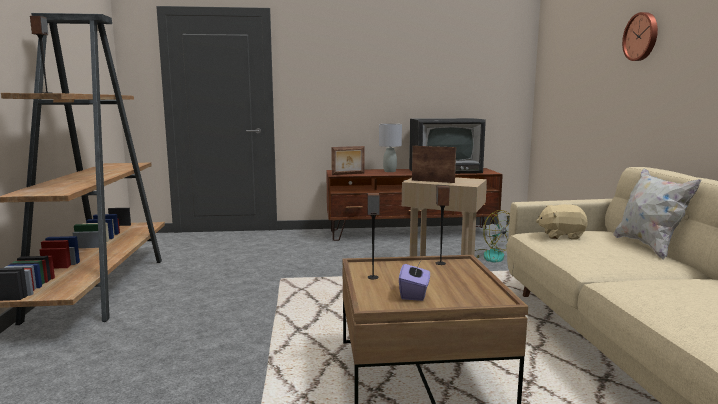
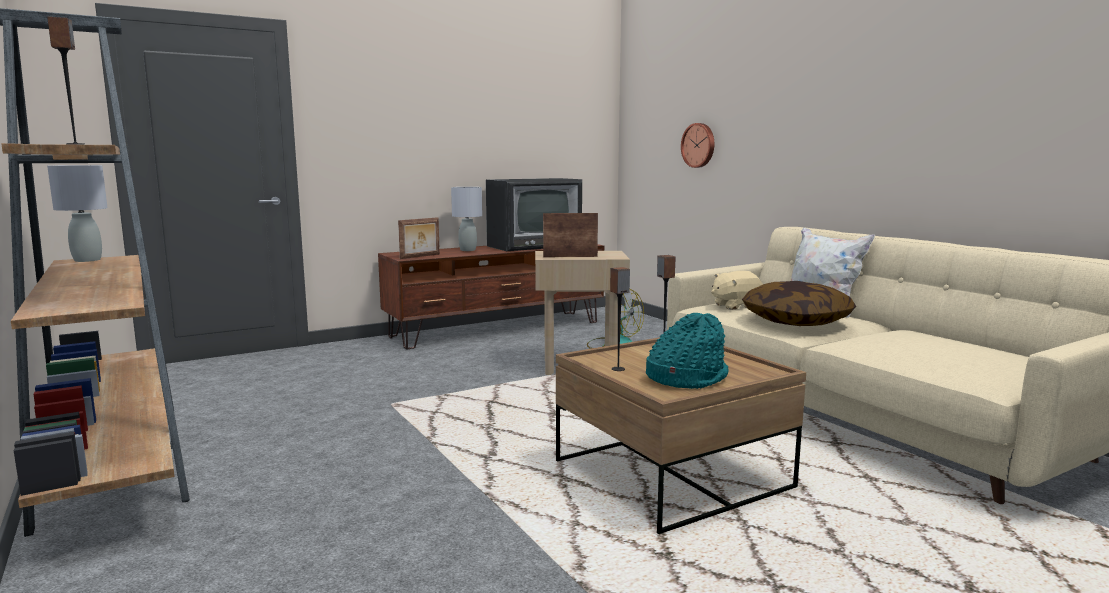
camera: 25 degrees left, 0 degrees up
purple tissue box [399,260,430,301] -> turquoise hat [646,313,728,389]
wall clock [622,12,658,61] -> wall clock moved to [681,123,714,168]
none -> grey table lamp [47,165,108,262]
none -> pillow [742,281,856,326]

